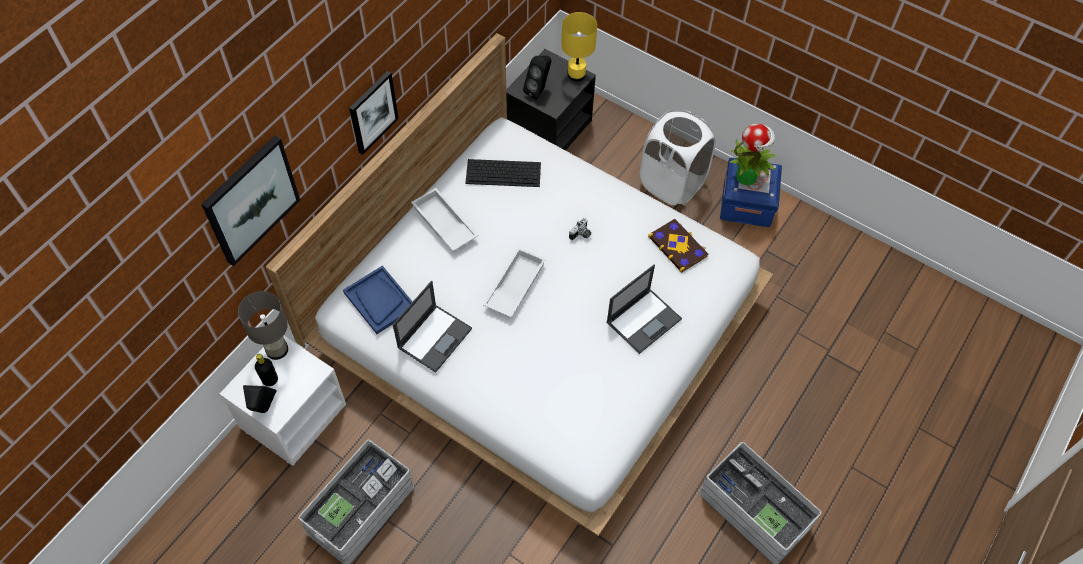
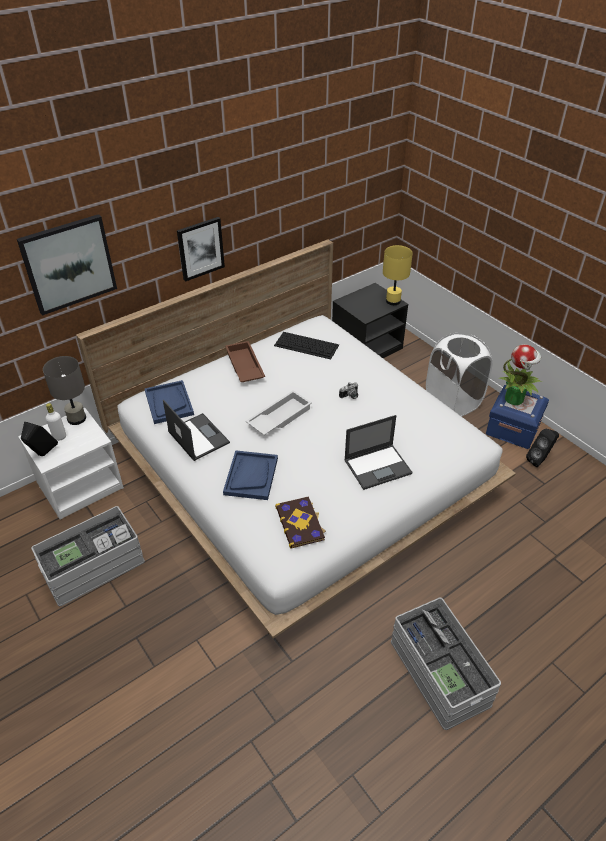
camera: 20 degrees right, 15 degrees down
black bottle [255,354,278,386] -> white bottle [46,403,66,441]
laptop [393,281,472,373] -> laptop turned 90 degrees counterclockwise [163,400,230,461]
white tray [411,188,478,251] -> brown tray [225,341,265,382]
black speaker [523,56,552,100] -> black speaker moved to [526,429,559,467]
book [648,219,708,273] -> book moved to [275,496,326,548]
none -> blue tray [223,450,278,500]

